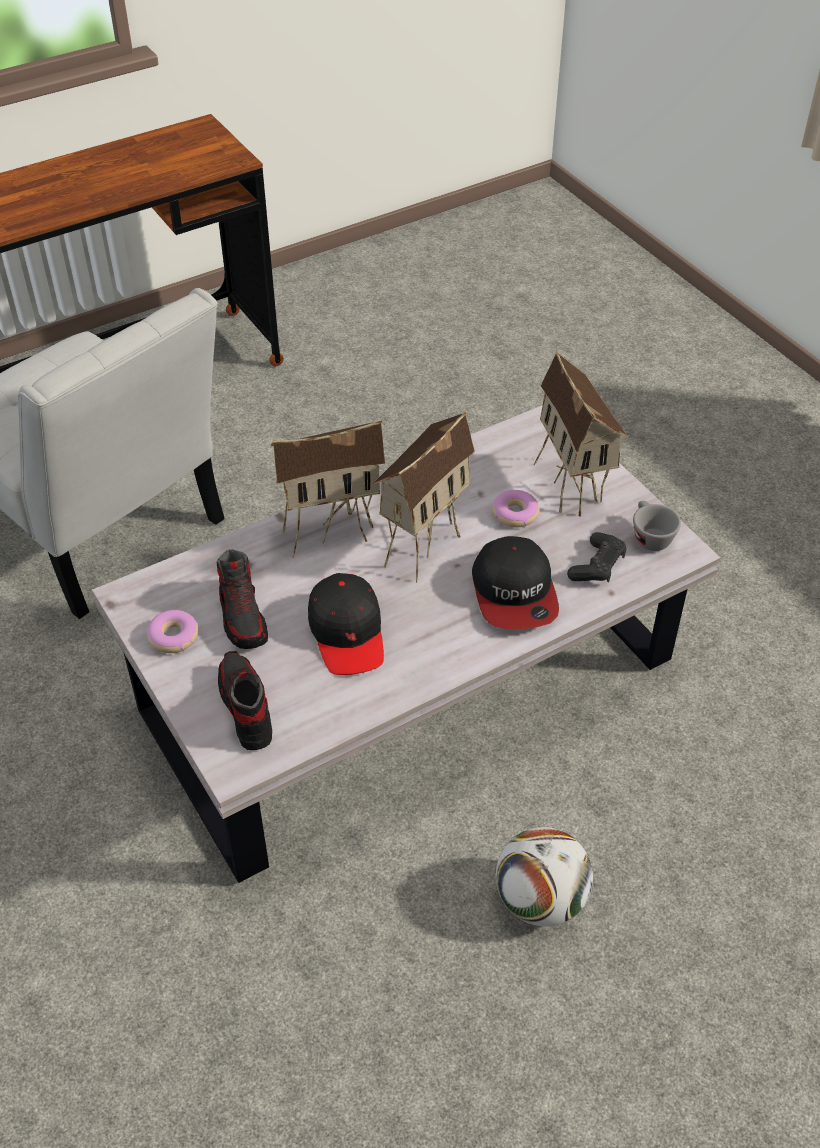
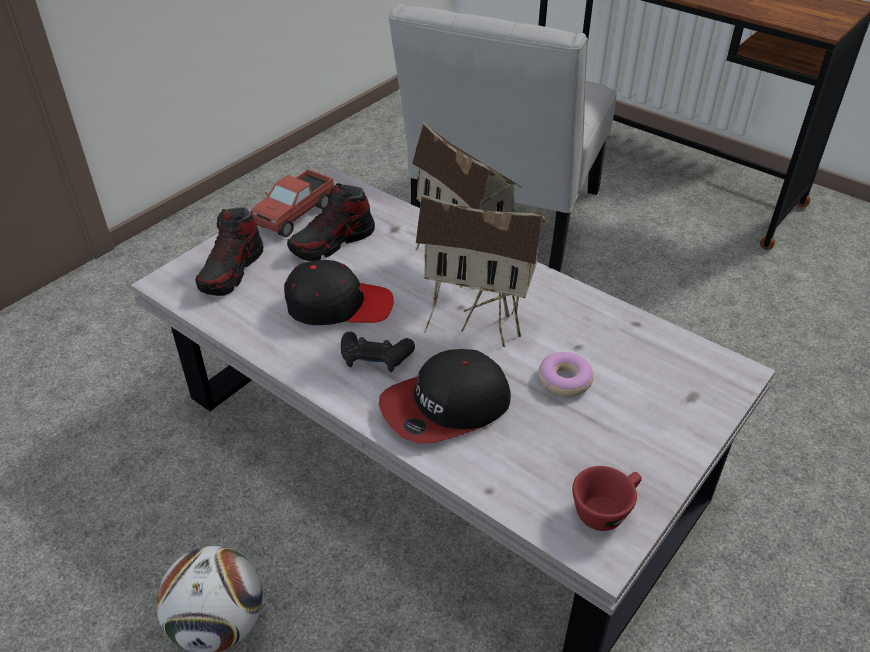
camera: 70 degrees right, 5 degrees down
donut [146,610,198,653] -> toy truck [251,169,334,237]
shoe [218,651,272,750] -> shoe turned 150 degrees clockwise [196,207,263,296]
black cap [308,573,384,675] -> black cap turned 150 degrees counterclockwise [284,260,394,325]
toy house [533,351,628,517] -> none
black game controller [567,532,627,582] -> black game controller moved to [341,332,415,372]
grey cup [633,501,681,551] -> red cup [572,466,642,531]

